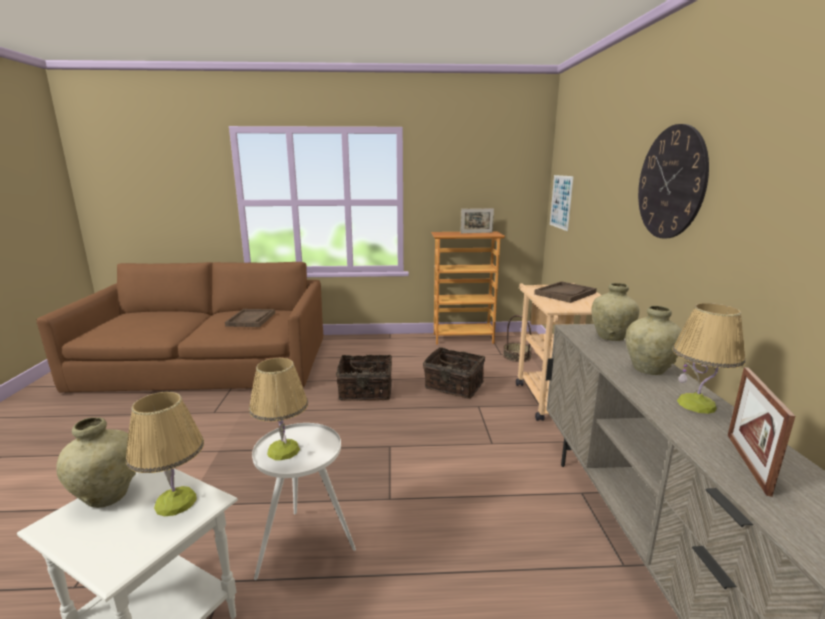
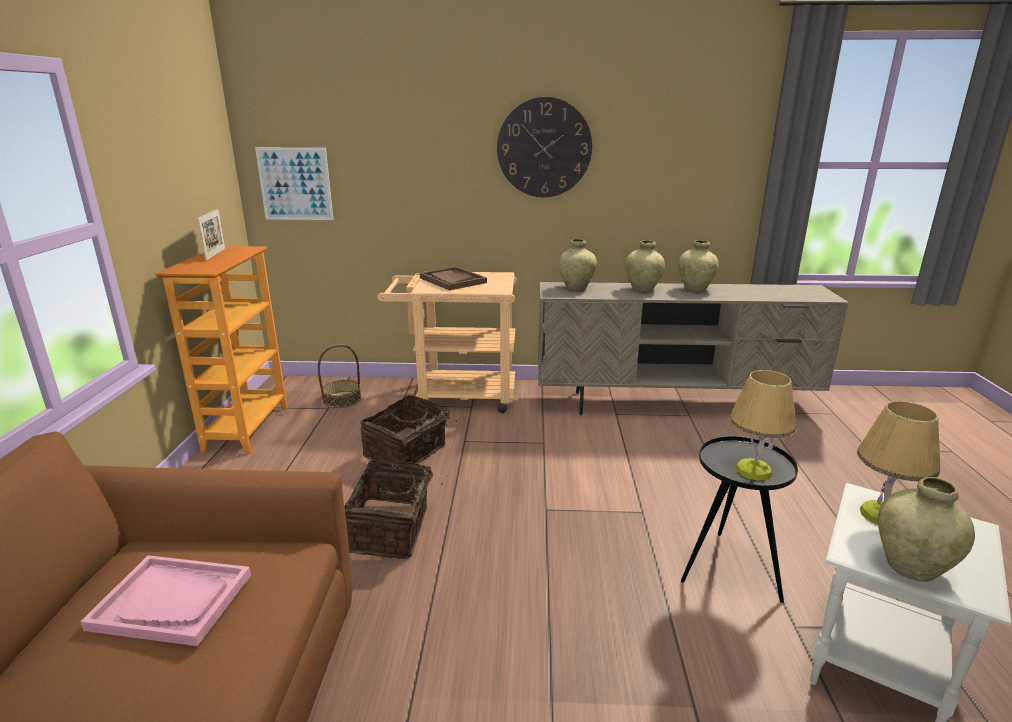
camera: 85 degrees left, 5 degrees up
brown tray [225,309,275,327] -> pink tray [80,555,251,646]
white side table [252,423,356,580] -> black side table [681,436,798,603]
table lamp [672,303,745,414] -> beige vase [678,240,719,292]
picture frame [728,367,795,497] -> none

